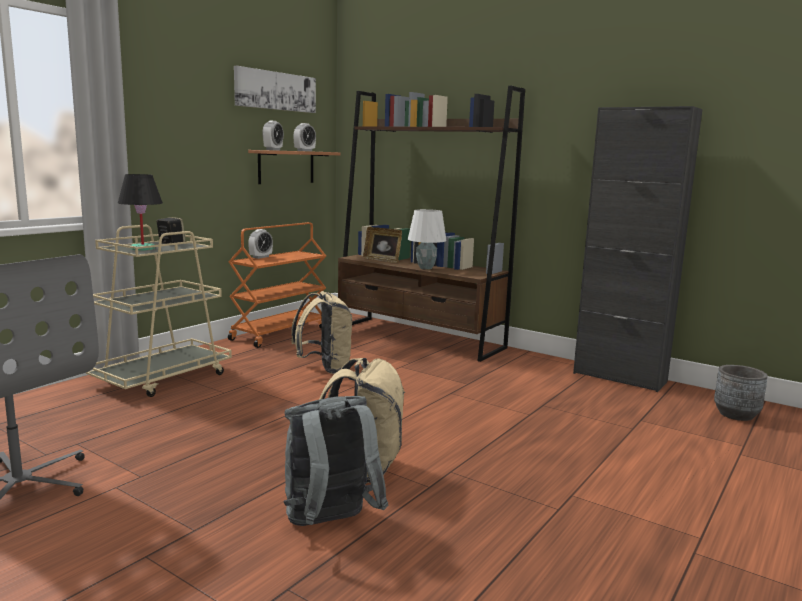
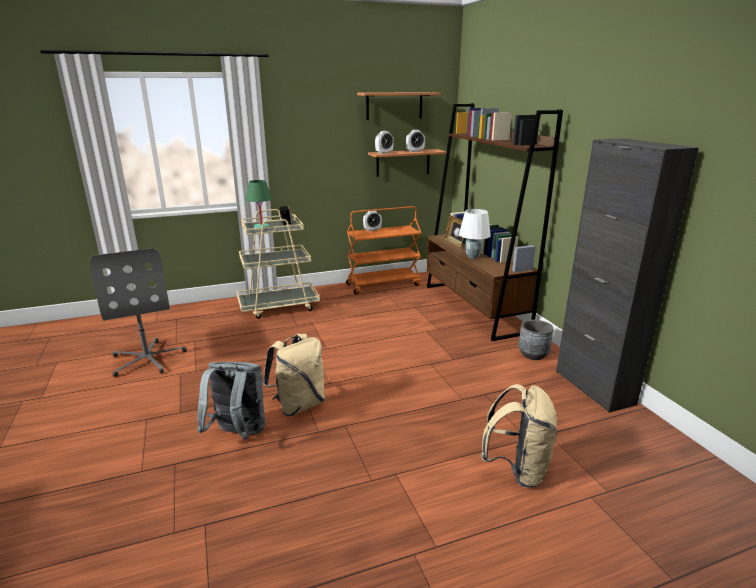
camera: 35 degrees right, 10 degrees up
black table lamp [118,174,163,251] -> green table lamp [245,180,273,228]
picture [234,66,316,113] -> shelf [357,92,440,120]
beige backpack [291,291,352,374] -> beige backpack moved to [481,384,558,488]
grey planter [714,365,768,421] -> grey planter moved to [518,320,554,360]

